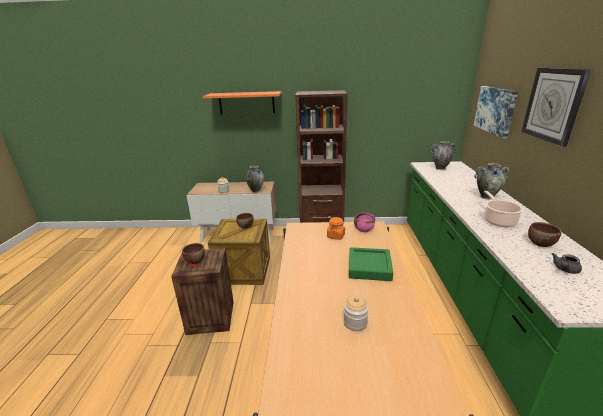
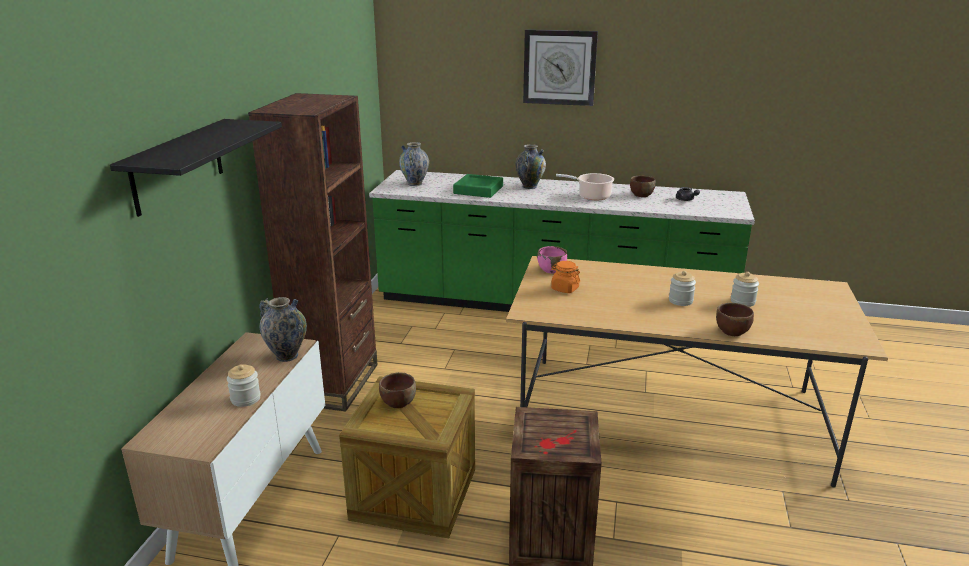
camera: 80 degrees left, 0 degrees up
brown bowl [182,243,205,264] -> brown bowl moved to [716,303,754,336]
orange shelf [203,91,282,115] -> black shelf [110,119,282,217]
green tray [349,247,393,281] -> green tray moved to [453,174,503,198]
picture [474,86,518,138] -> none
none -> jar [669,271,696,306]

